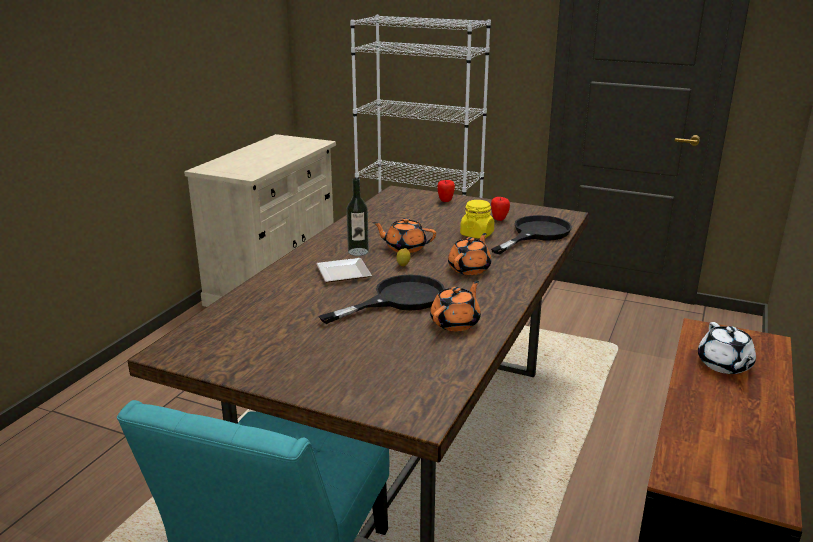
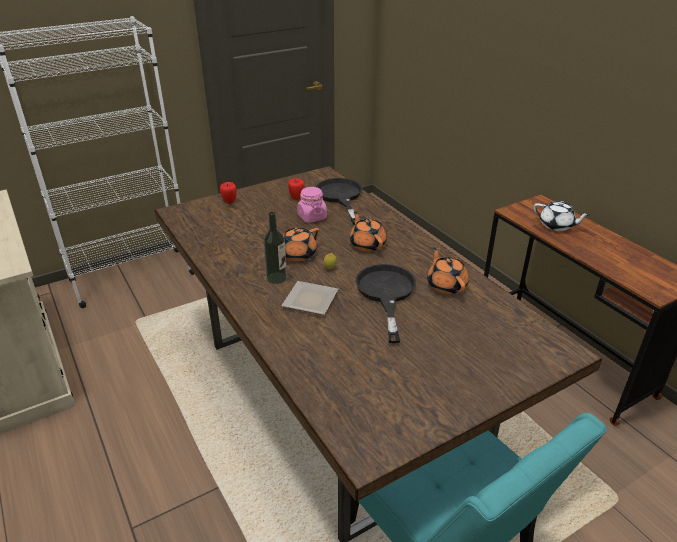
camera: 55 degrees left, 10 degrees up
yellow jar [460,200,494,239] -> pink jar [297,187,327,223]

